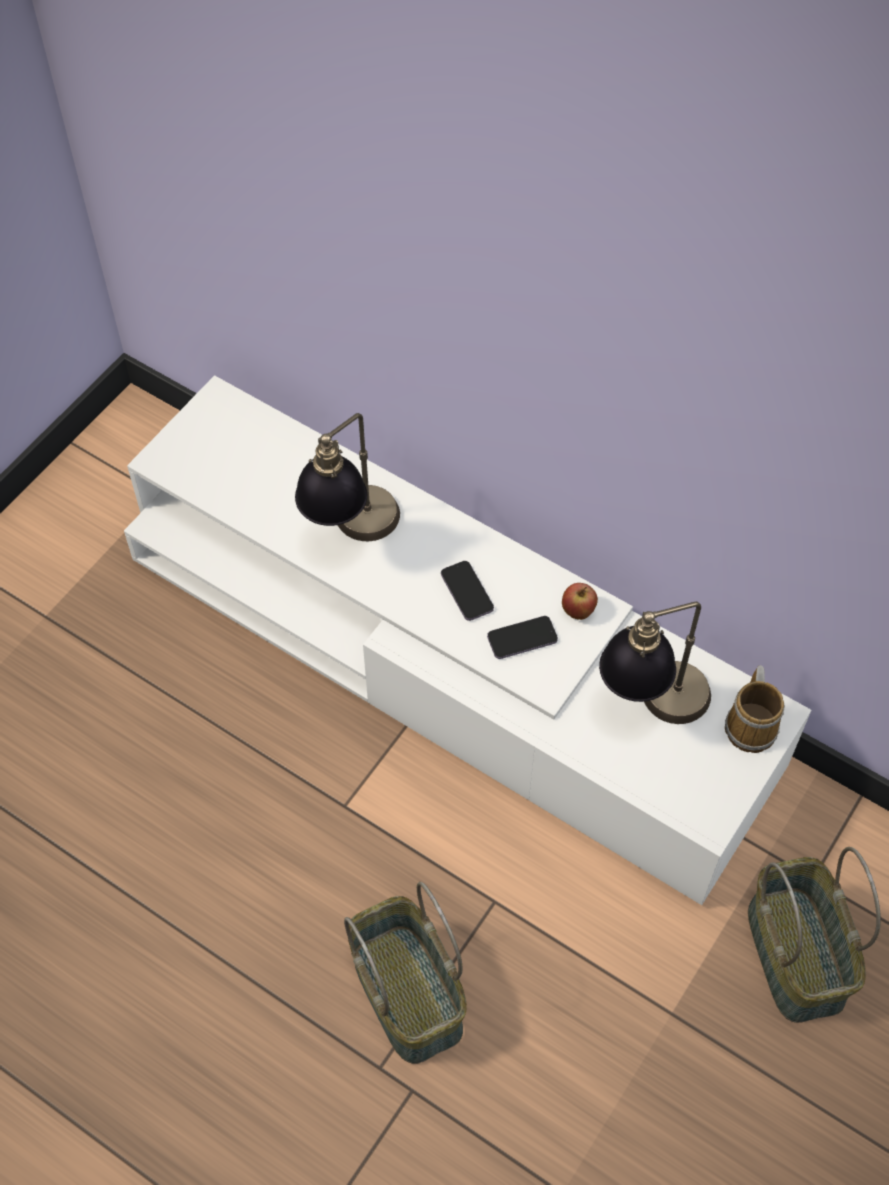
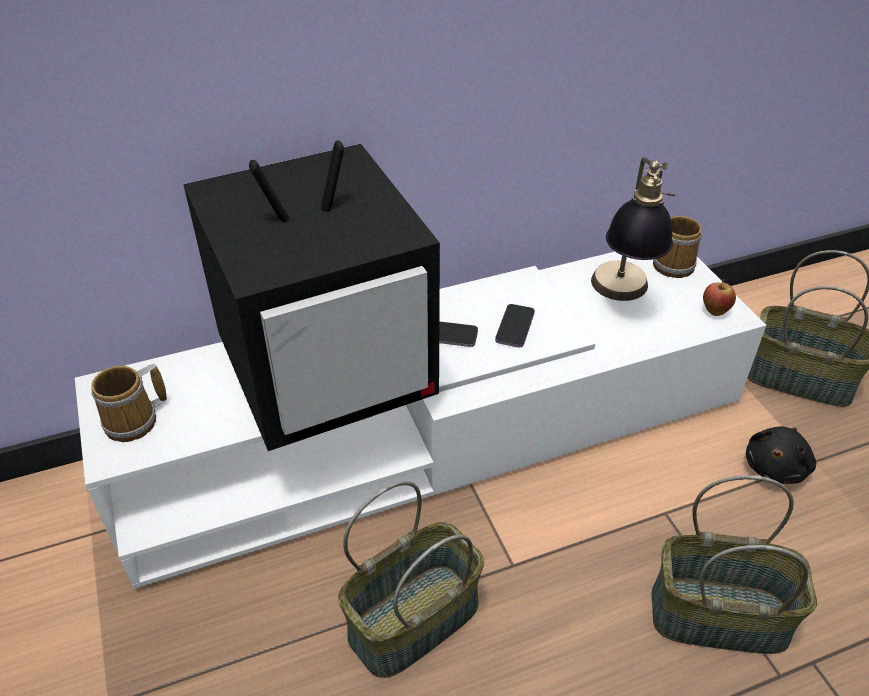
camera: 55 degrees left, 15 degrees down
table lamp [295,413,400,541] -> television [183,140,440,451]
apple [562,583,598,620] -> apple moved to [703,279,736,316]
none -> mug [91,364,167,442]
none -> basket [338,481,484,678]
none -> black plush toy [746,426,816,484]

